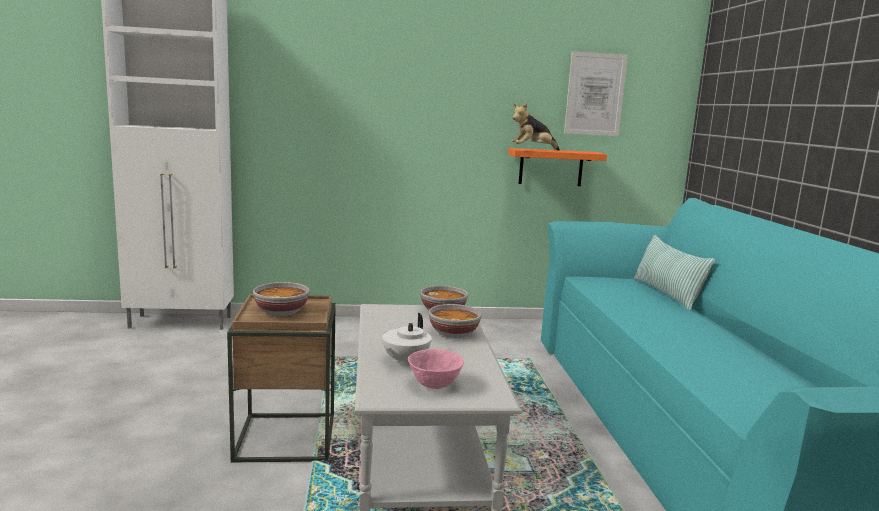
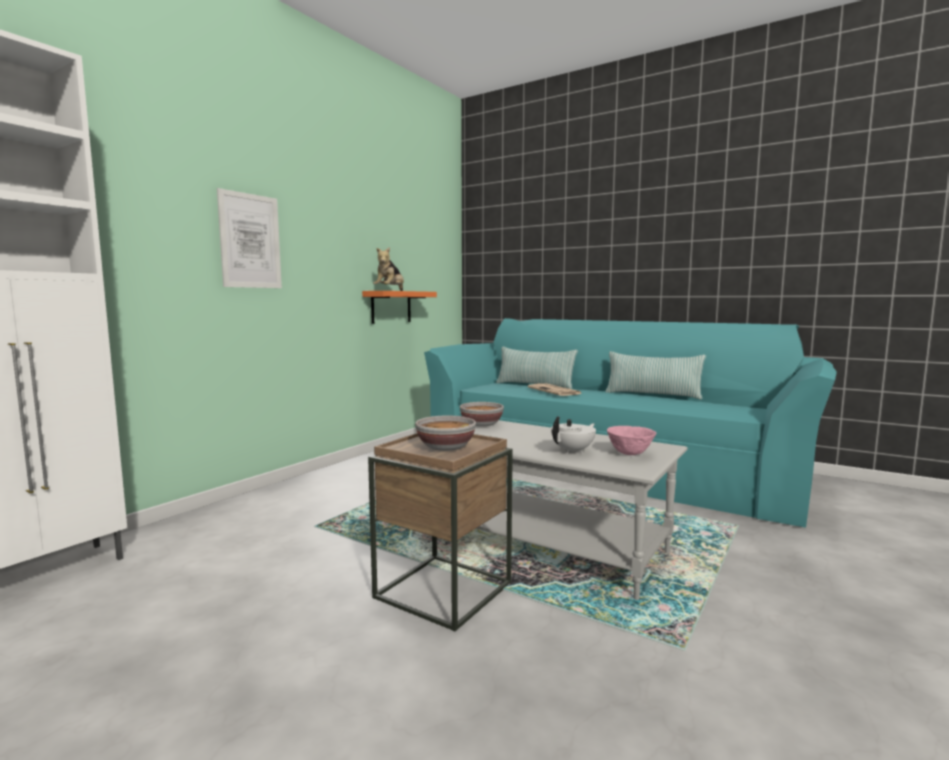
camera: 50 degrees left, 5 degrees down
white teapot [382,313,432,366] -> white teapot turned 105 degrees counterclockwise [551,416,596,454]
bowl [429,304,482,338] -> none
picture [564,51,628,136] -> picture moved to [217,188,282,288]
none -> newspaper [528,383,582,396]
none -> pillow [605,351,706,400]

